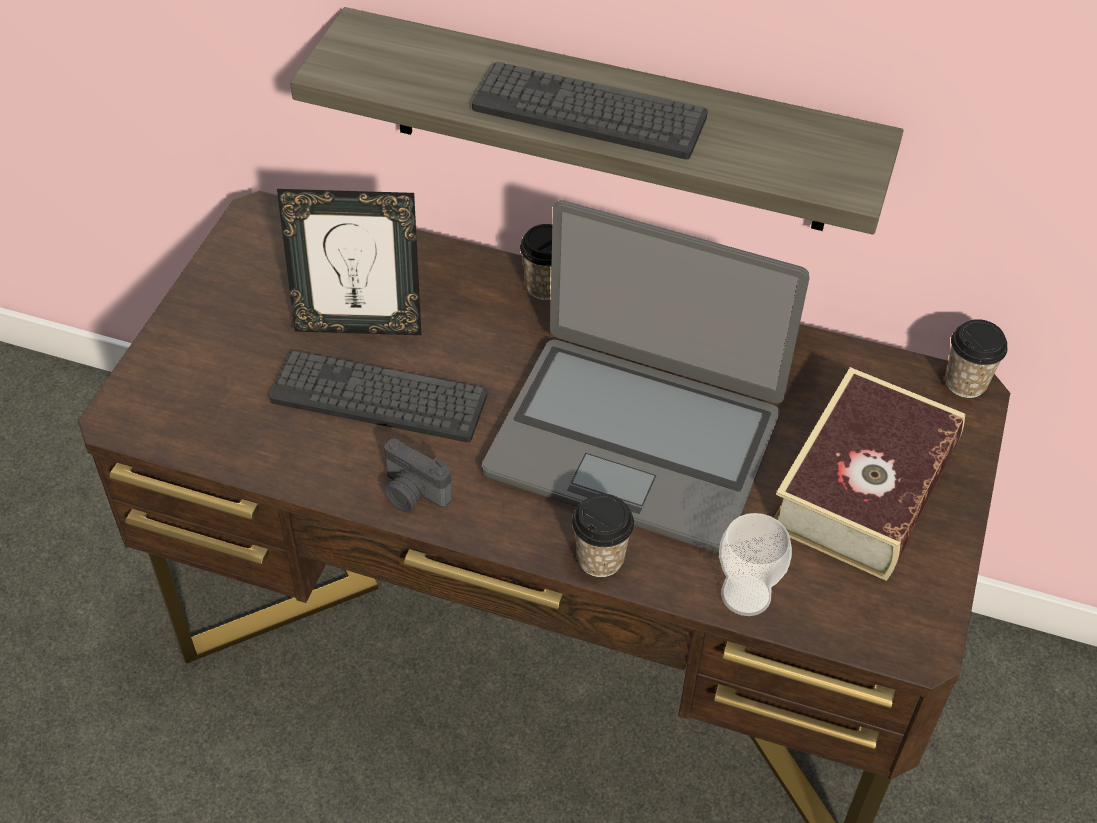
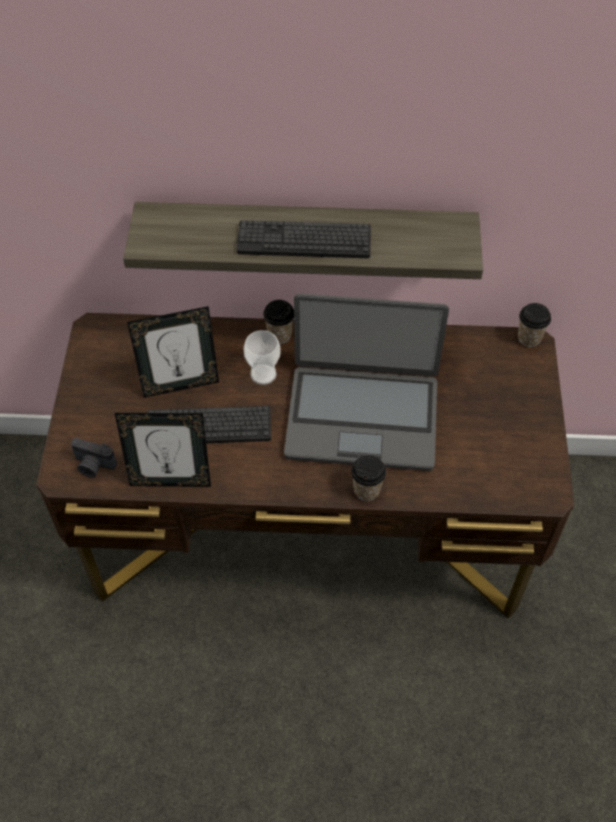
camera: 15 degrees left, 5 degrees up
camera [384,439,452,512] -> camera moved to [71,438,117,478]
cup [719,513,792,616] -> cup moved to [244,330,281,385]
book [774,367,965,581] -> none
none -> picture frame [115,413,211,487]

